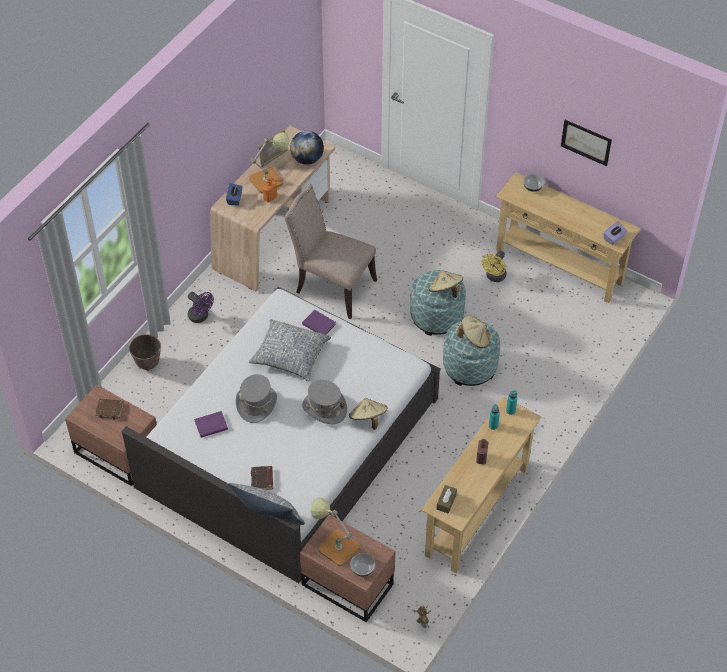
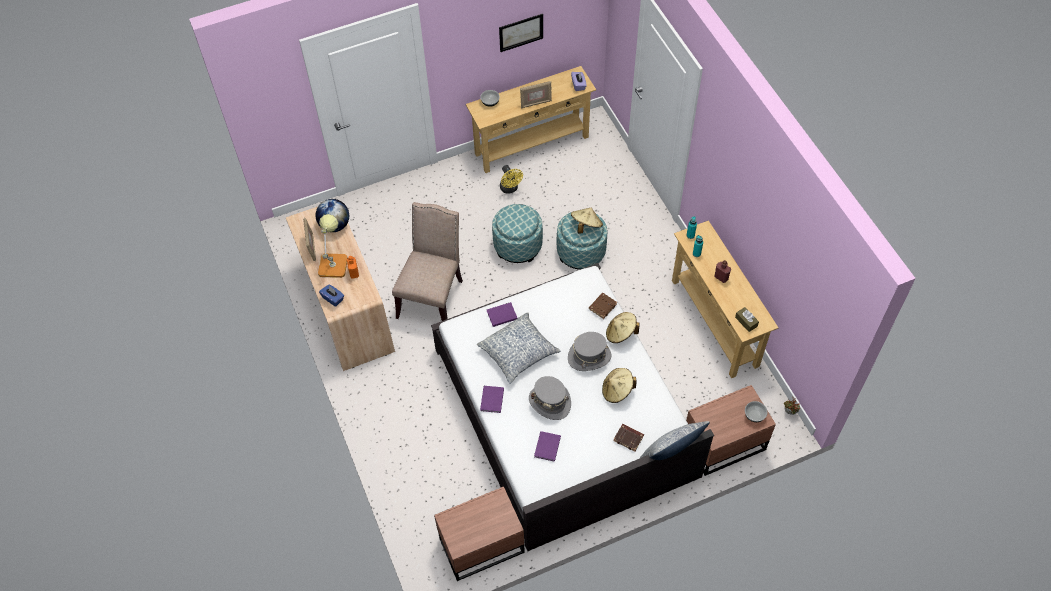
camera: 55 degrees left, 5 degrees up
brown book [95,399,124,419] -> brown book moved to [589,293,617,319]
planter [129,334,161,371] -> none
purple fan [188,292,214,323] -> none
beige chair [285,184,377,319] -> beige chair turned 135 degrees clockwise [392,202,463,321]
table lamp [310,498,359,566] -> none
beige hat [429,271,463,298] -> beige hat moved to [602,368,637,403]
none -> purple book [480,386,504,413]
none -> picture frame [520,81,552,108]

